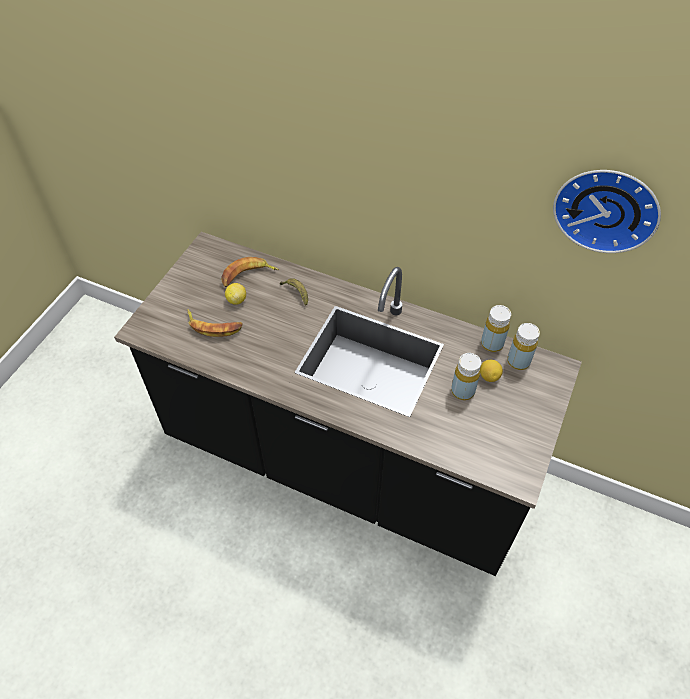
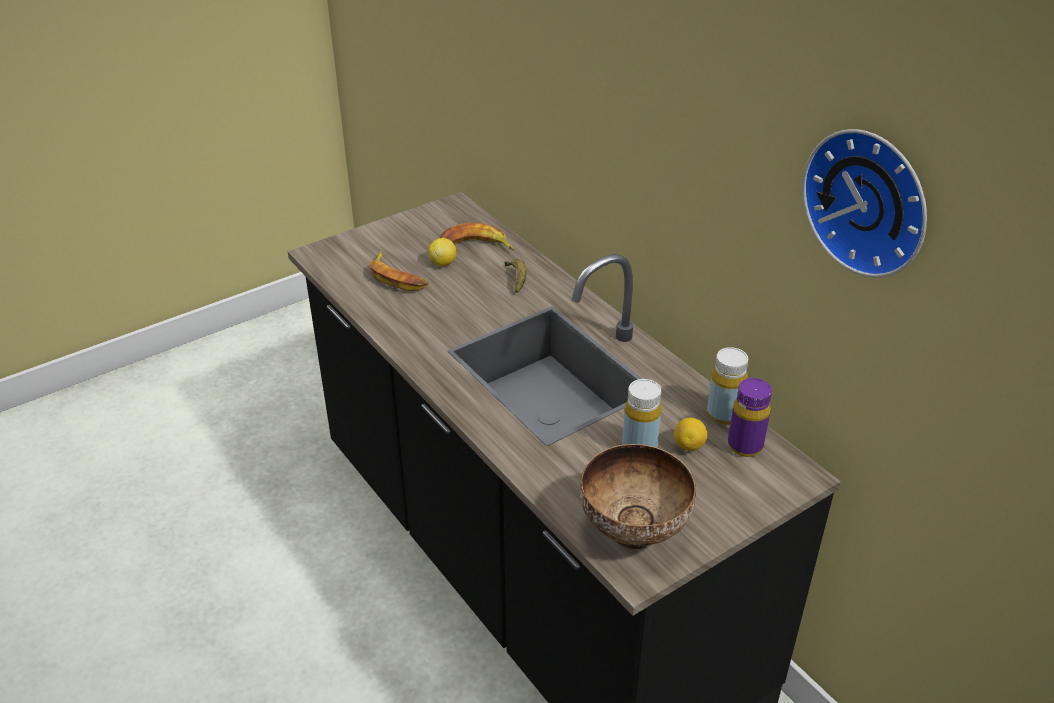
camera: 30 degrees right, 15 degrees down
yellow bottle [507,323,540,370] -> purple bottle [728,378,772,457]
none -> bowl [579,444,696,549]

